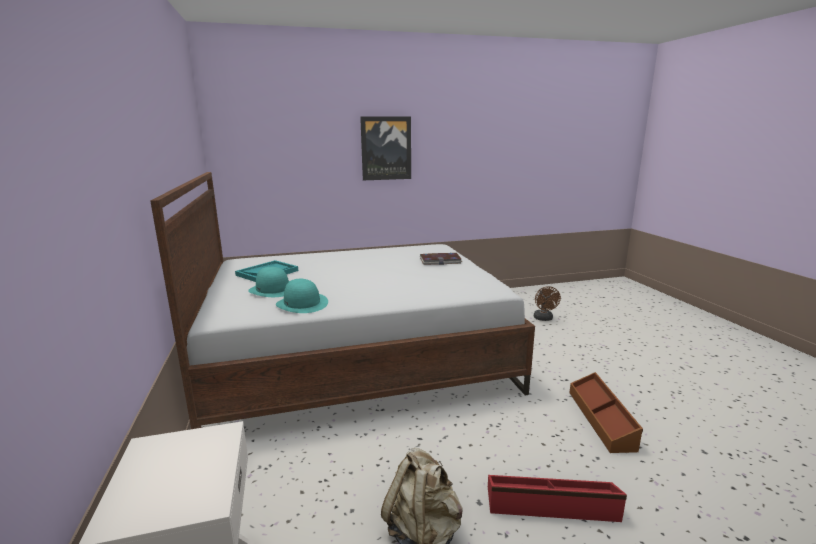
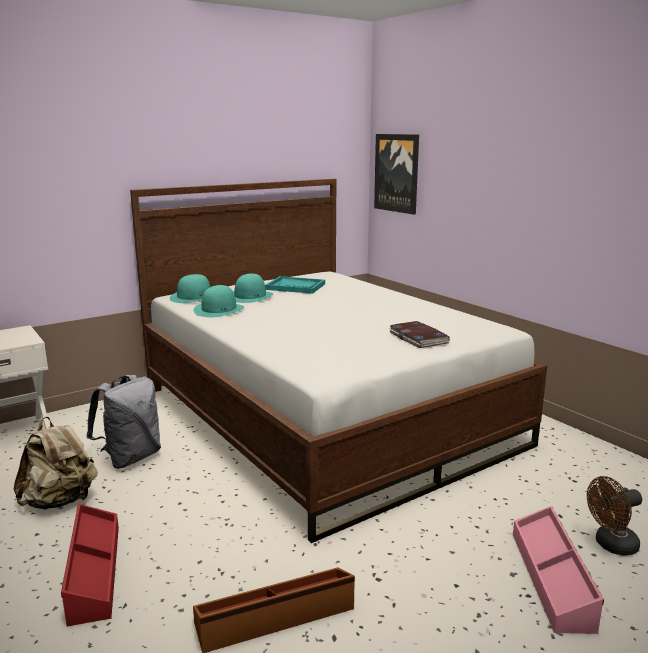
camera: 70 degrees right, 0 degrees up
picture [360,116,411,180] -> picture moved to [374,134,419,215]
none -> grey backpack [86,375,161,469]
none -> turquoise hat [170,274,210,303]
none -> pink storage box [513,506,604,634]

